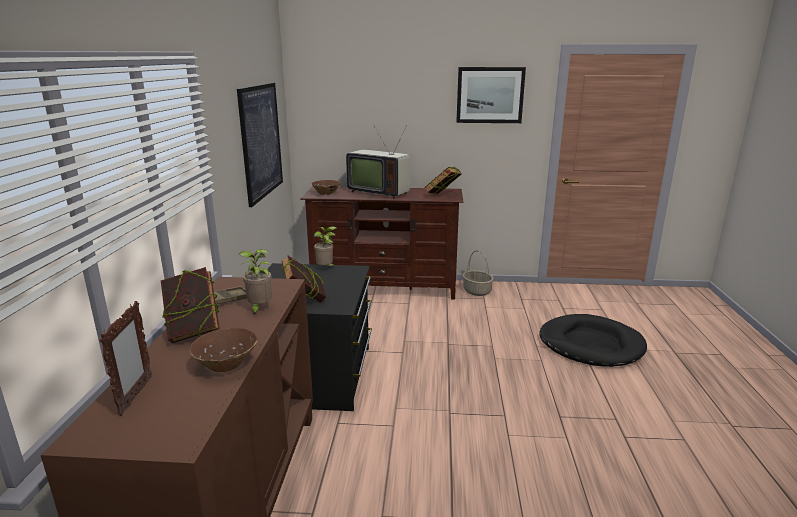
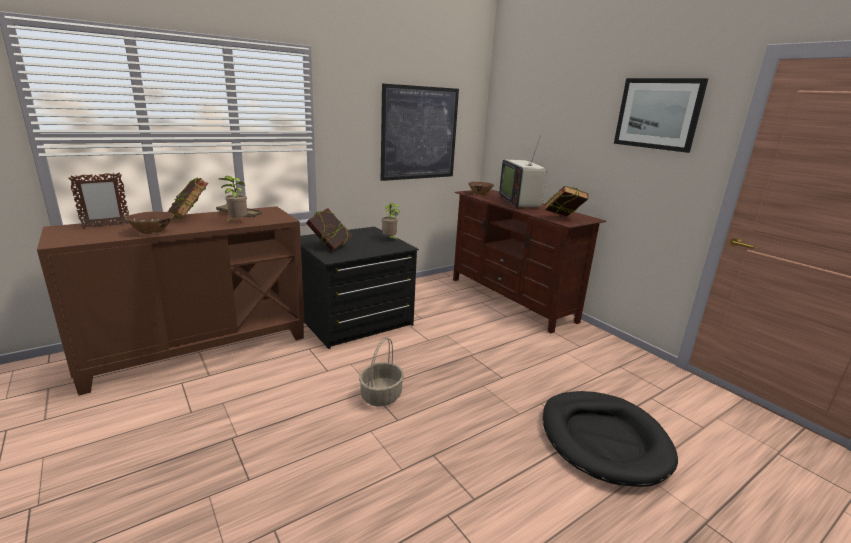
camera: 50 degrees right, 0 degrees up
basket [463,250,494,296] -> basket moved to [359,337,404,406]

